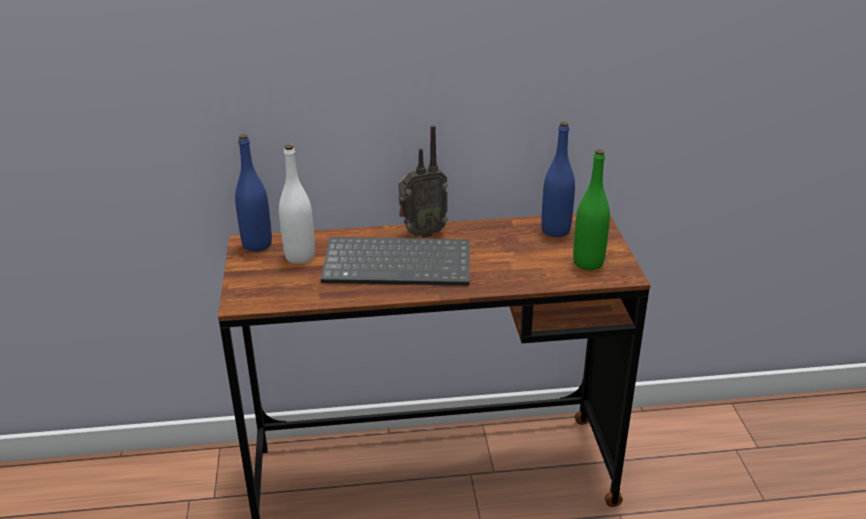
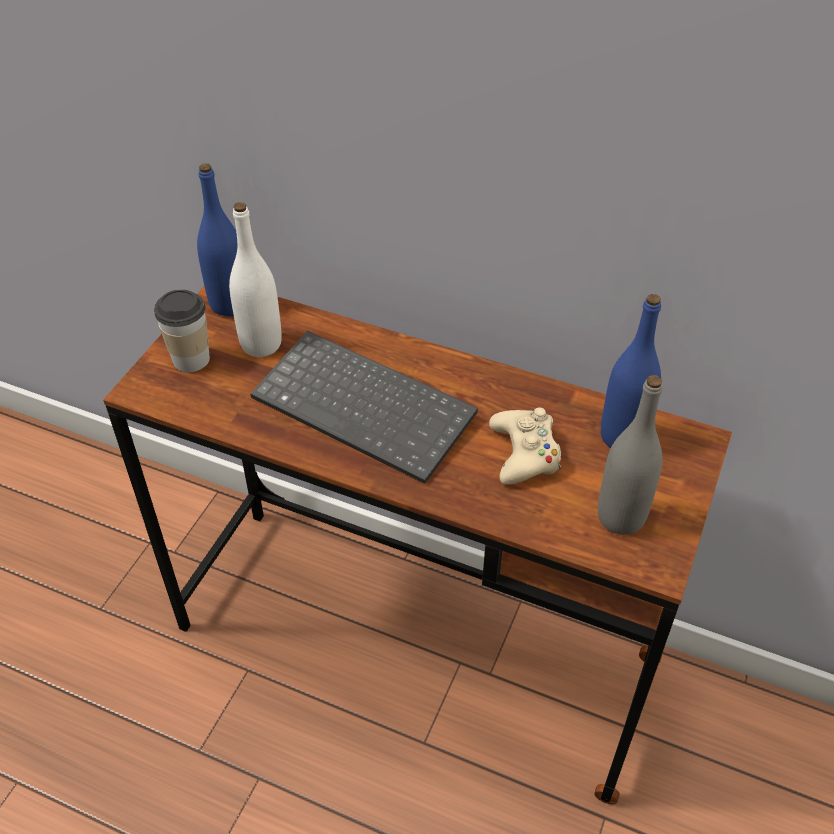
camera: 30 degrees right, 15 degrees up
radio [399,125,448,238] -> none
green bottle [573,149,610,270] -> grey bottle [598,375,663,535]
none -> cup [154,289,210,372]
none -> beige game controller [489,407,561,485]

